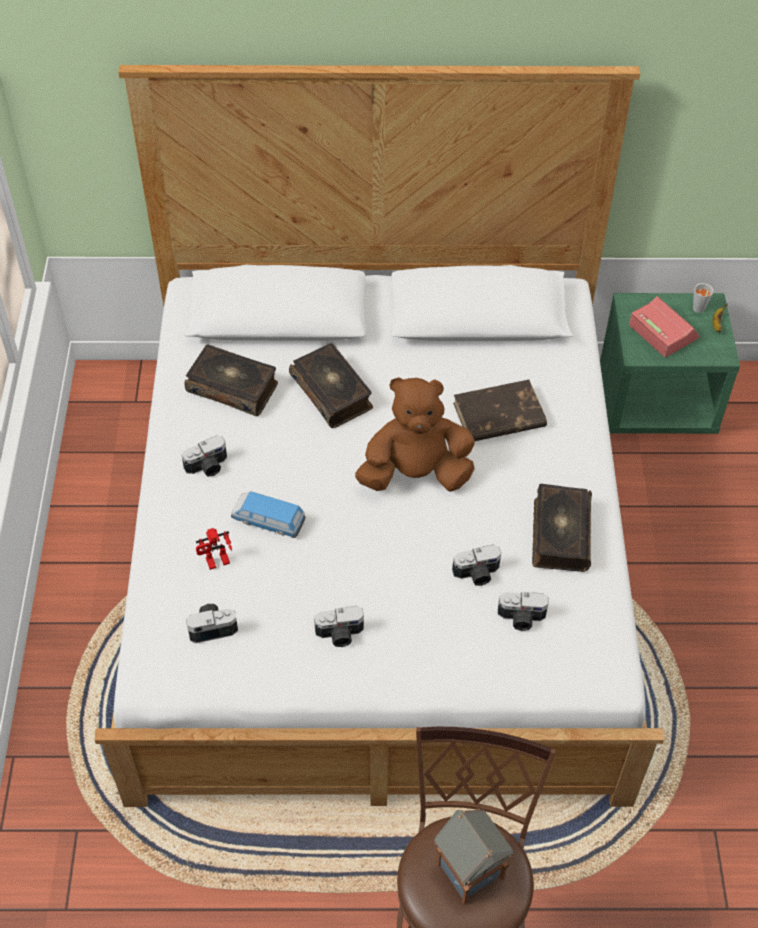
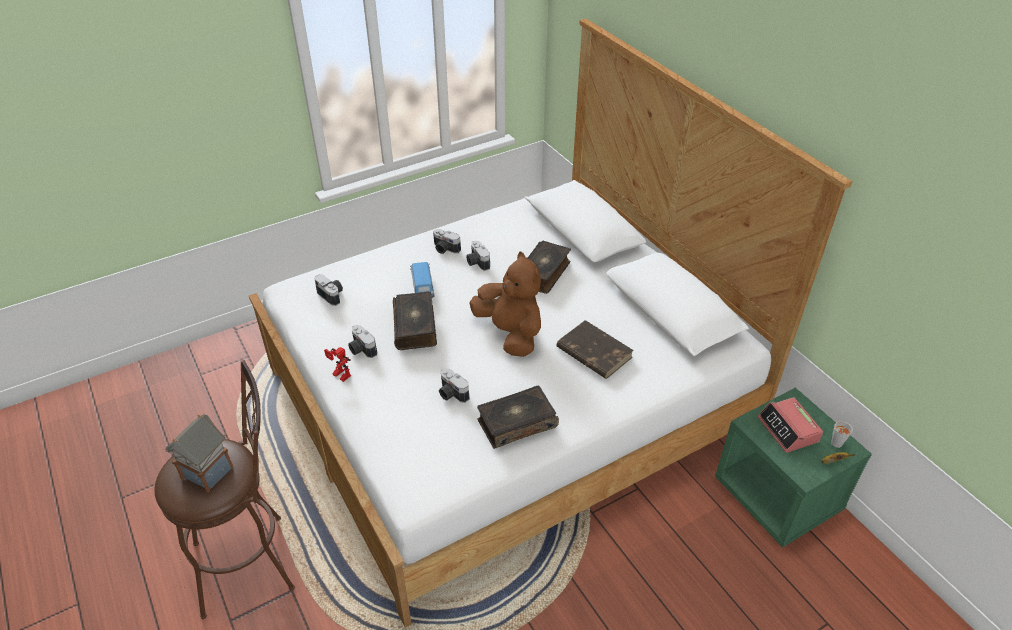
camera: 60 degrees right, 10 degrees down
book [185,345,278,416] -> book moved to [393,292,437,350]
toy robot [196,528,232,570] -> toy robot moved to [324,347,351,382]
camera [498,592,548,631] -> camera moved to [466,240,490,271]
alarm clock [629,296,699,357] -> alarm clock turned 135 degrees clockwise [757,397,823,453]

